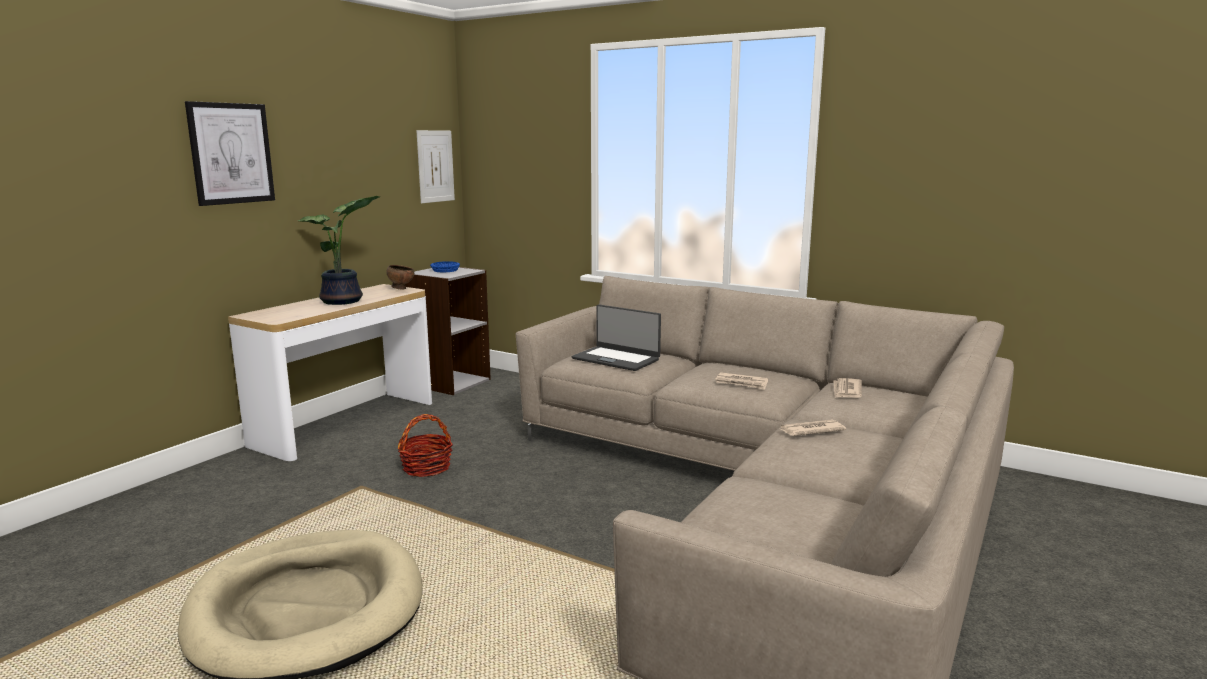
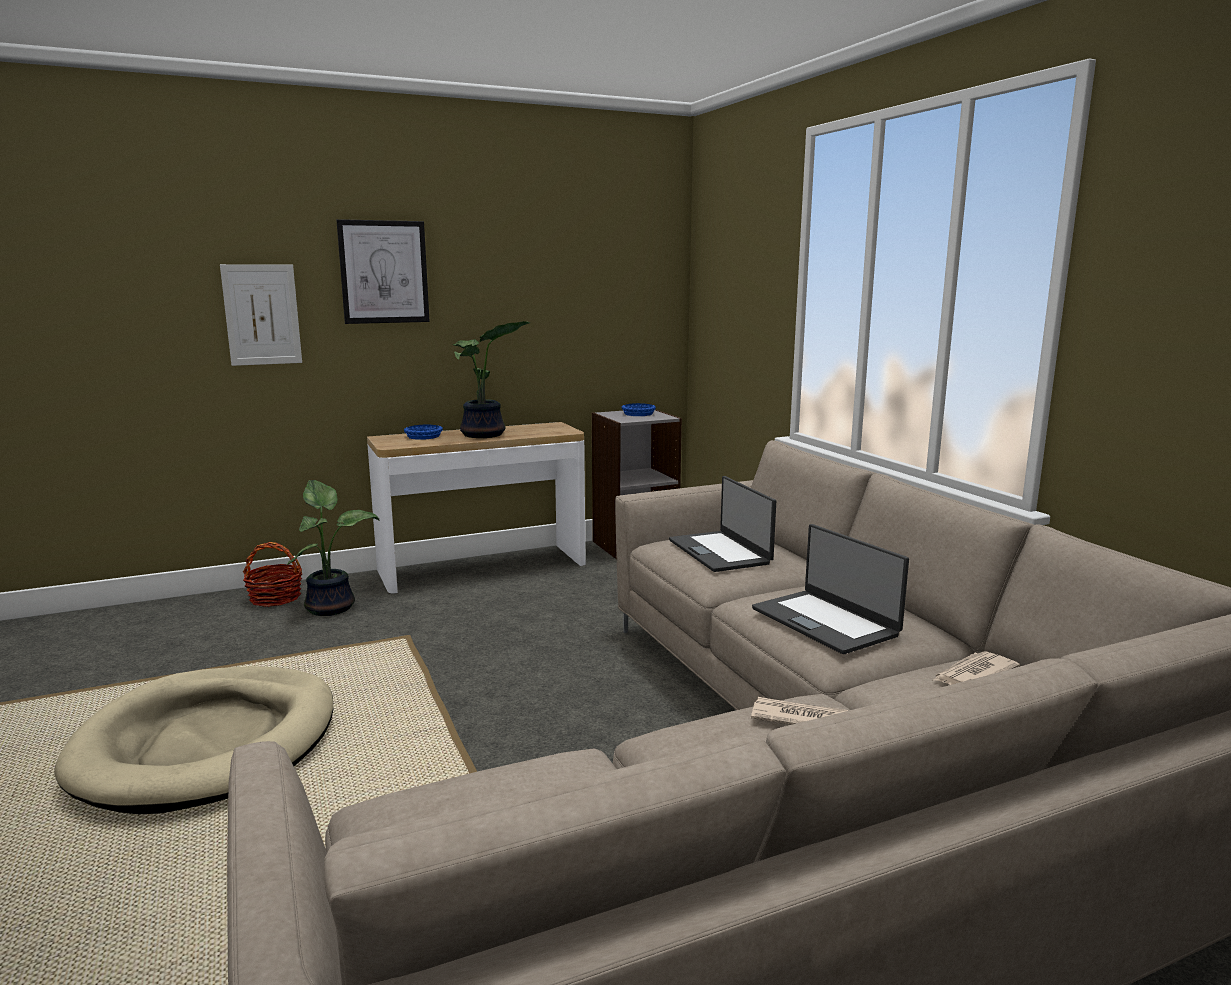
camera: 35 degrees right, 0 degrees up
brown bowl [387,265,414,290] -> none
basket [398,414,453,477] -> basket moved to [243,542,303,607]
picture [416,130,455,203] -> picture moved to [220,264,302,366]
newspaper [715,372,768,390] -> laptop [752,524,909,654]
none -> potted plant [287,480,380,616]
none -> blue bowl [404,425,443,440]

